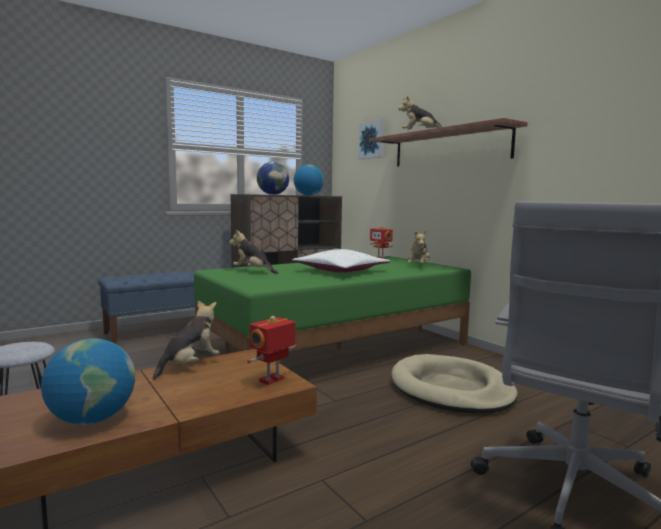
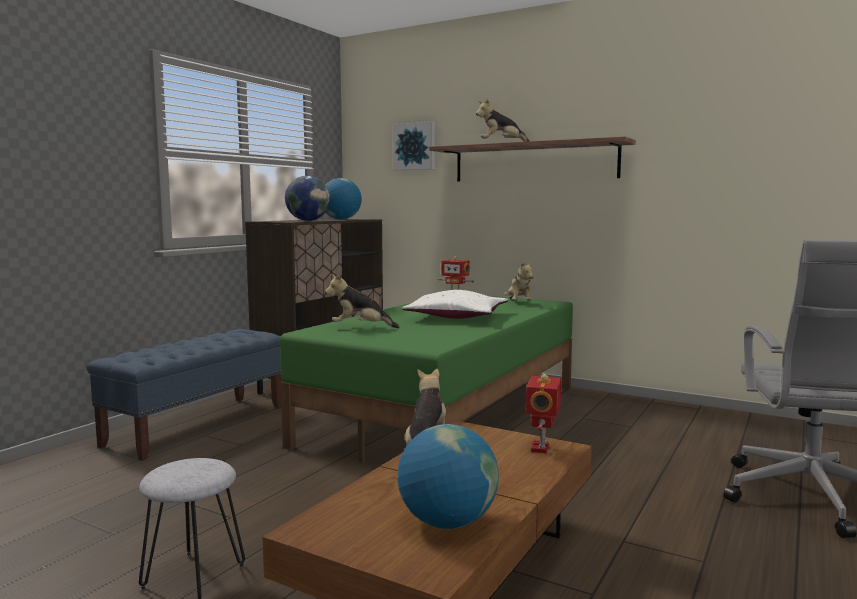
camera: 25 degrees left, 0 degrees up
beige dog bed [391,354,518,414] -> none

